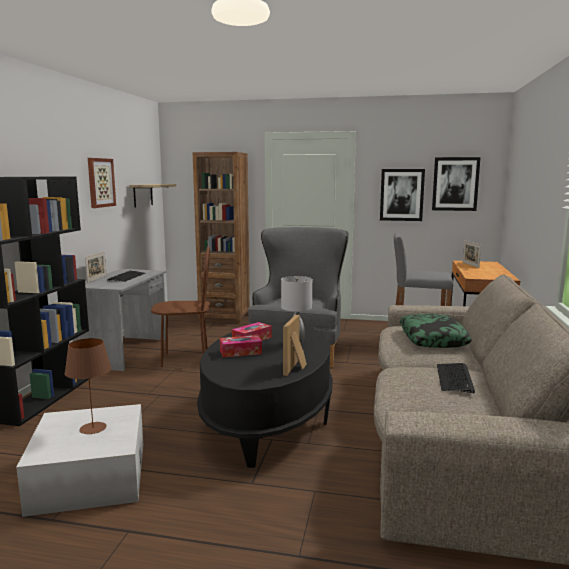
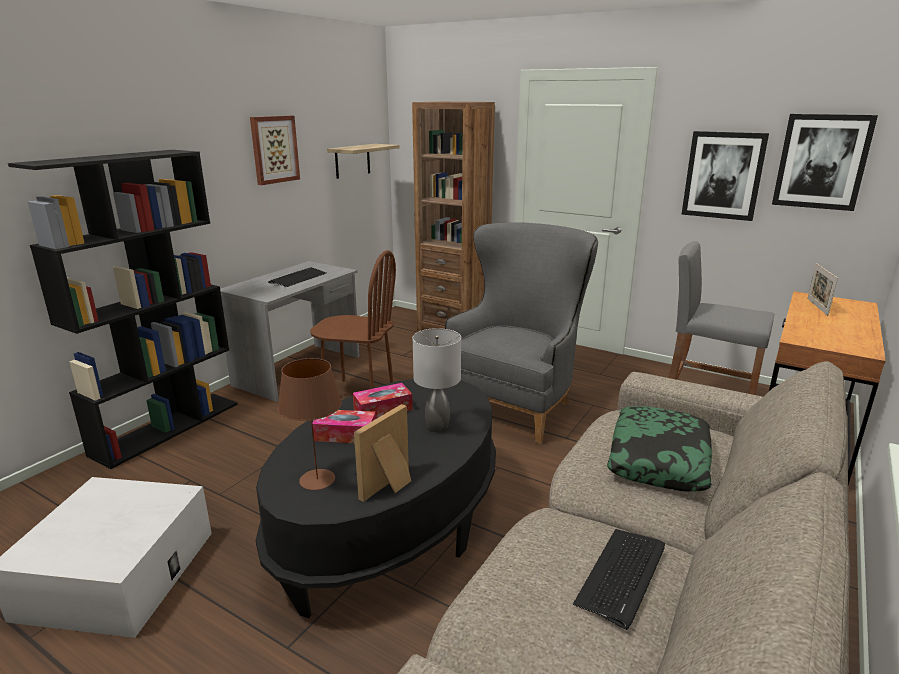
camera: 20 degrees right, 10 degrees up
brown table lamp [64,338,111,434] -> brown table lamp moved to [278,358,342,490]
picture frame [85,252,107,283] -> none

